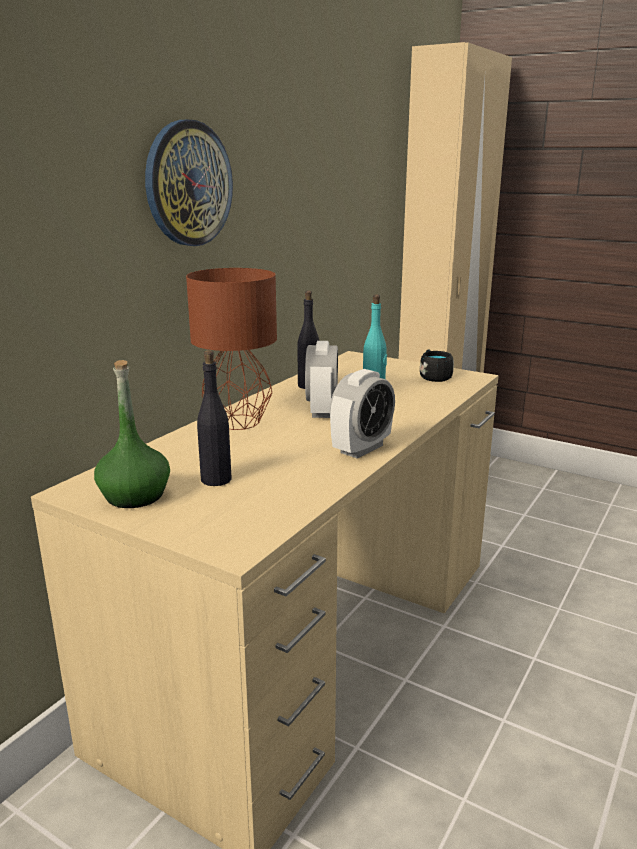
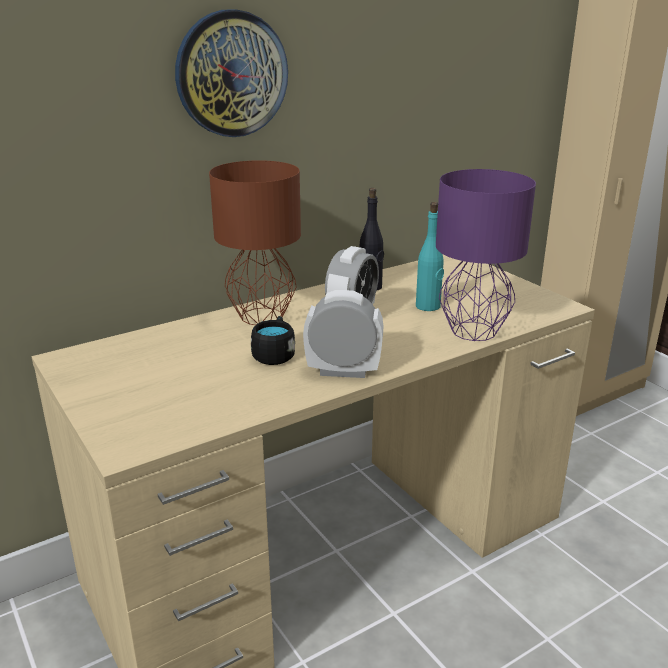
camera: 25 degrees right, 5 degrees up
green bottle [94,360,170,508] -> none
black bottle [197,350,232,486] -> none
alarm clock [330,369,395,459] -> alarm clock turned 150 degrees counterclockwise [303,290,384,378]
black mug [420,349,454,382] -> black mug moved to [251,316,295,365]
none -> purple table lamp [436,169,536,341]

